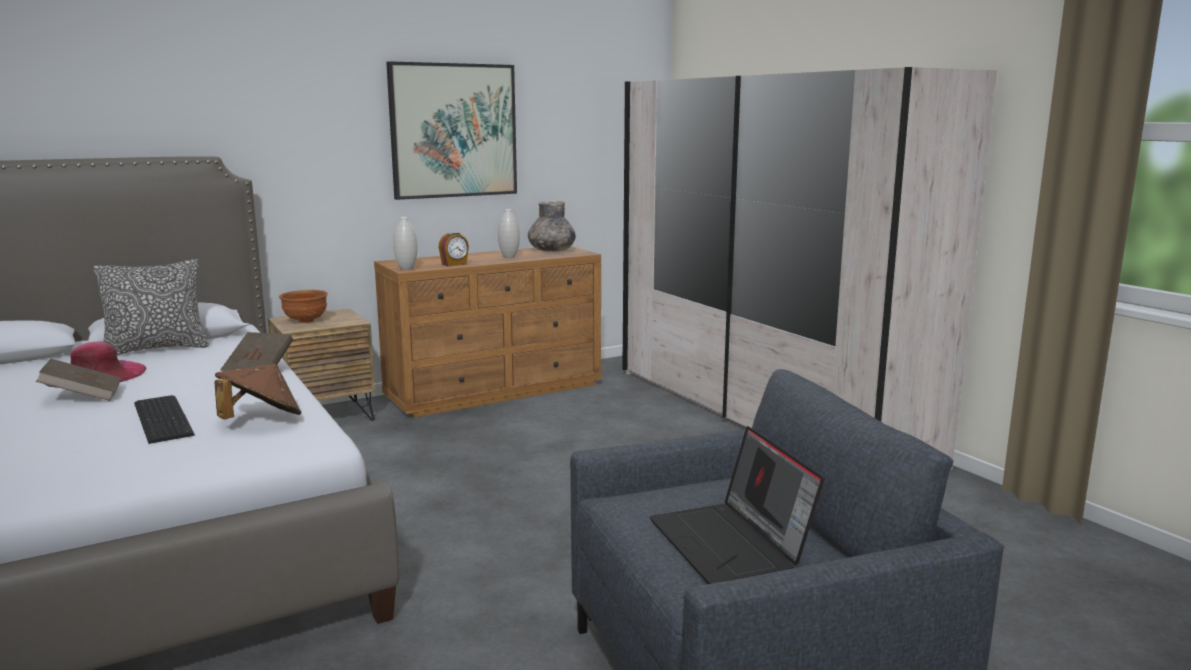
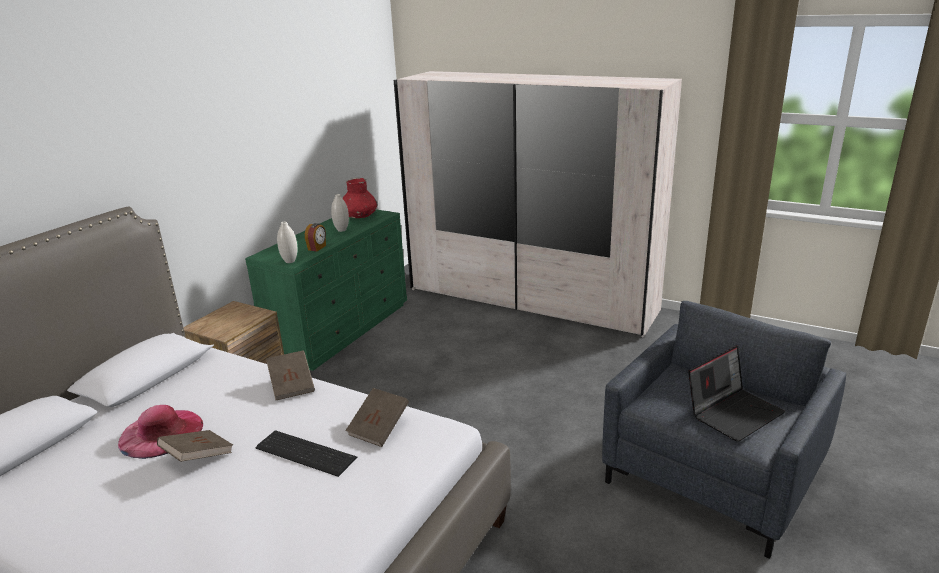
camera: 30 degrees left, 10 degrees up
pillow [94,259,209,355] -> none
brown hat [215,364,301,419] -> brown book [345,388,409,447]
brown bowl [279,290,328,323] -> none
brown dresser [374,246,602,418] -> green dresser [245,210,407,371]
picture [386,61,517,200] -> none
grey vase [528,201,576,252] -> red vase [342,178,377,218]
laptop [650,426,824,584] -> laptop turned 75 degrees counterclockwise [688,346,785,442]

